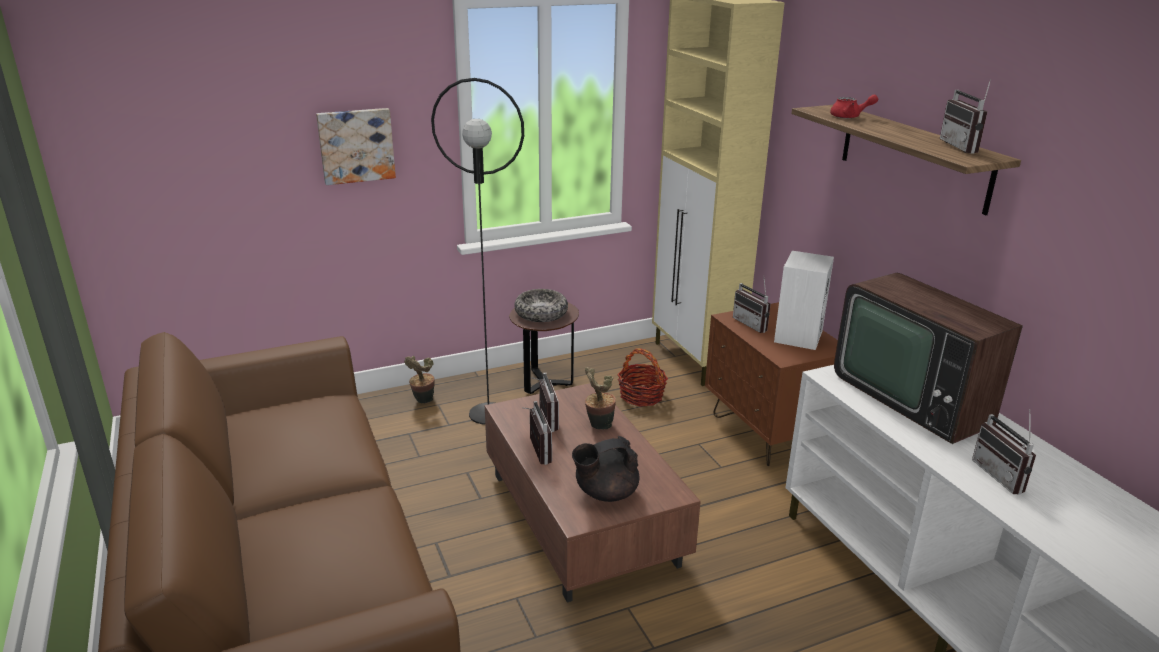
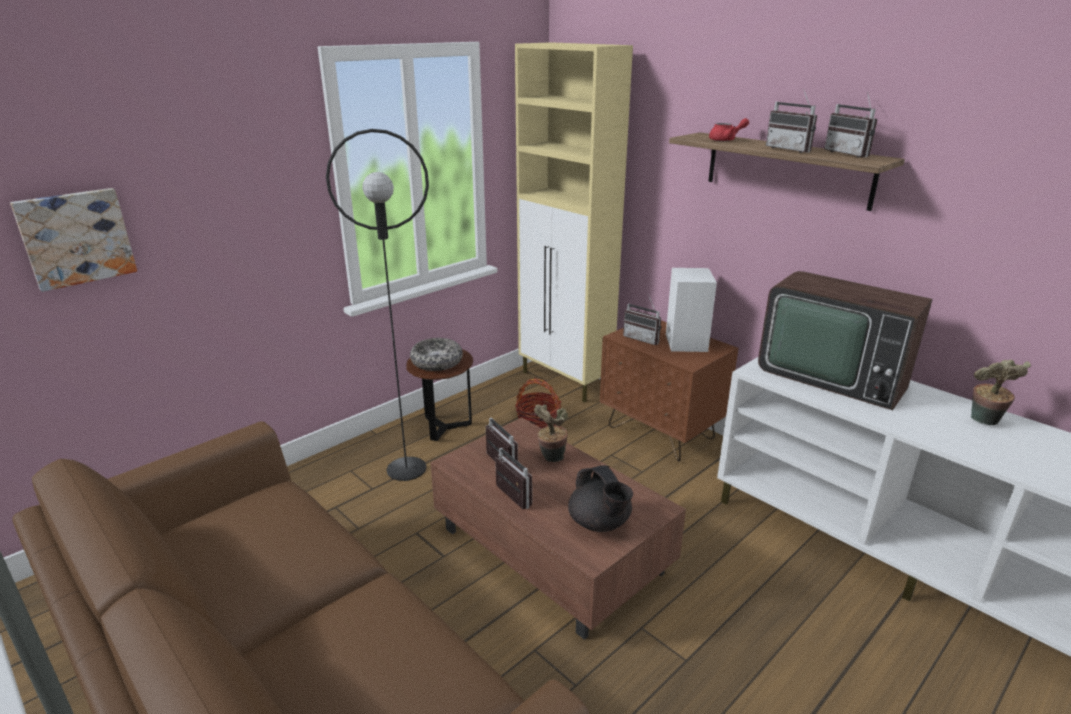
camera: 20 degrees left, 0 degrees up
picture [316,108,396,185] -> picture moved to [10,188,137,292]
potted plant [404,356,435,403] -> potted plant moved to [971,360,1031,425]
black teapot [572,436,640,502] -> black teapot turned 75 degrees counterclockwise [568,465,633,532]
radio [972,409,1036,495] -> radio moved to [766,89,817,153]

